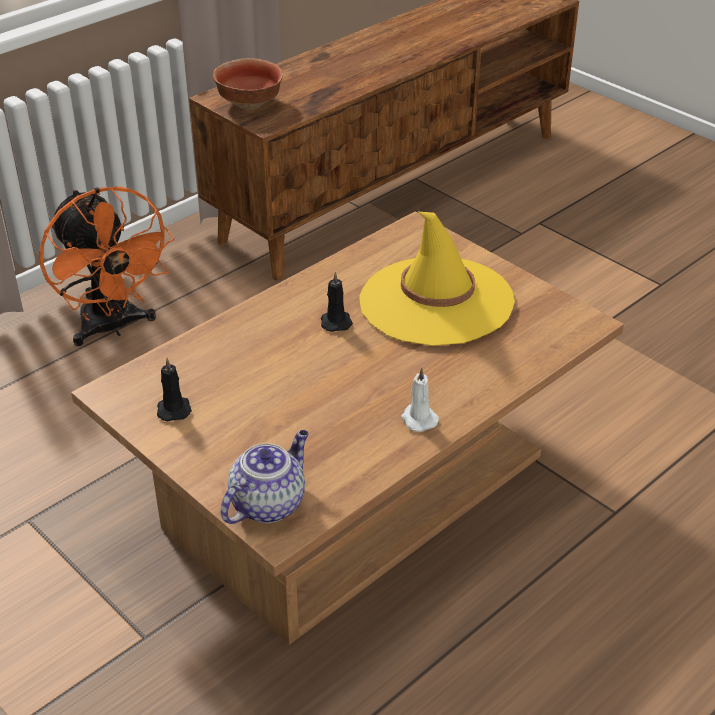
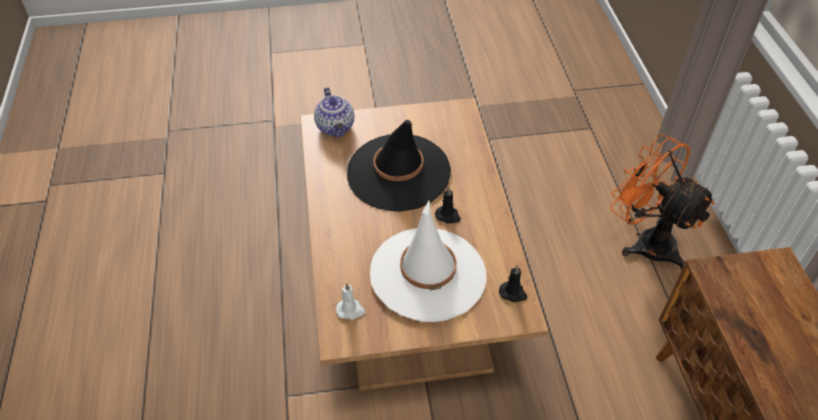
camera: 125 degrees right, 10 degrees up
orange fan [39,187,174,346] -> orange fan turned 45 degrees clockwise [610,134,715,270]
black candle [157,358,192,422] -> black candle moved to [499,265,527,302]
bowl [213,58,283,109] -> none
yellow hat [359,211,515,346] -> white hat [370,201,487,322]
white candle [401,367,439,432] -> white candle moved to [336,283,365,320]
none -> black hat [347,120,451,212]

